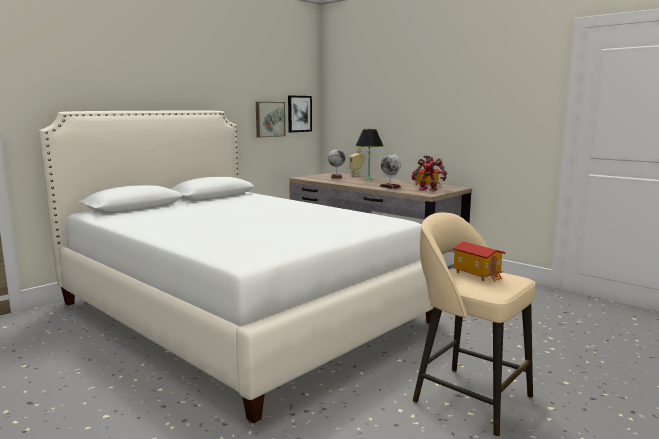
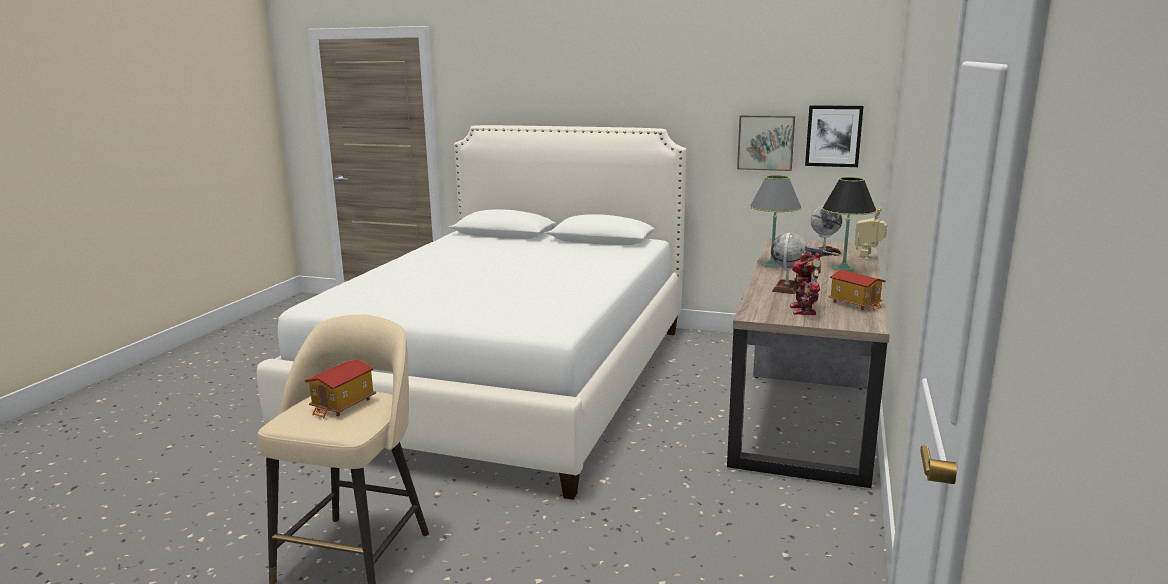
camera: 65 degrees right, 5 degrees up
none -> grey table lamp [750,175,802,267]

